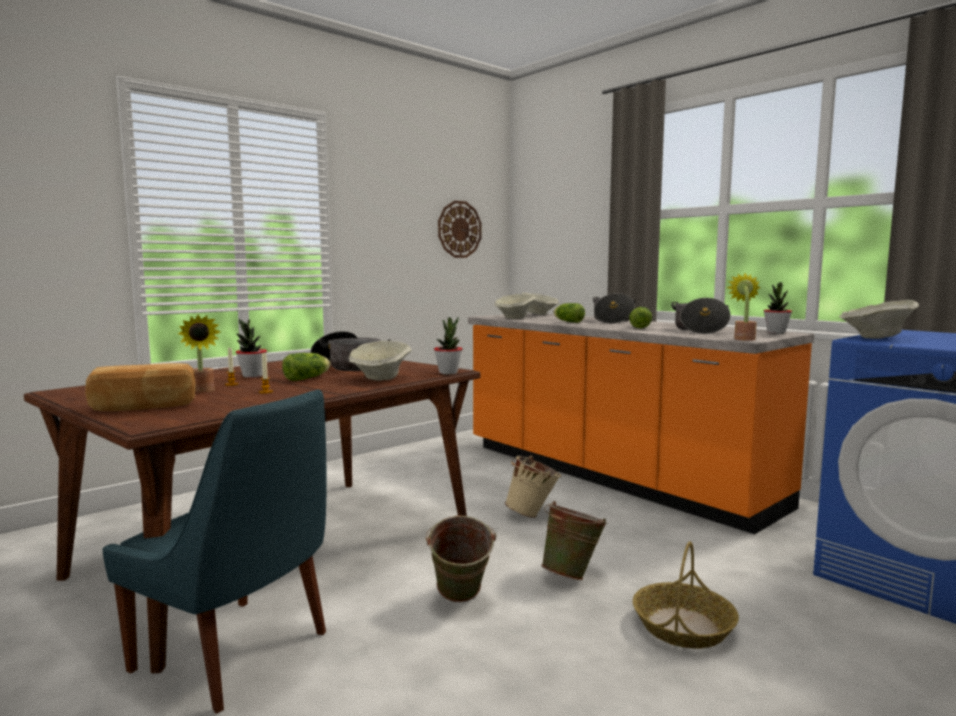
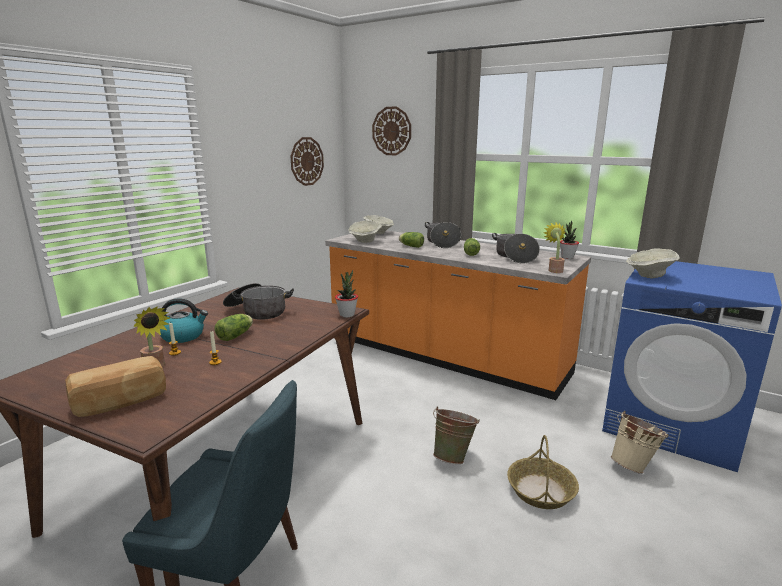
camera: 15 degrees left, 10 degrees up
potted plant [236,319,267,378] -> kettle [160,298,208,343]
beige bowl [349,341,412,381] -> none
green bucket [426,515,496,602] -> none
beige bucket [505,455,561,518] -> beige bucket moved to [611,411,669,474]
none -> wall clock [372,106,411,155]

